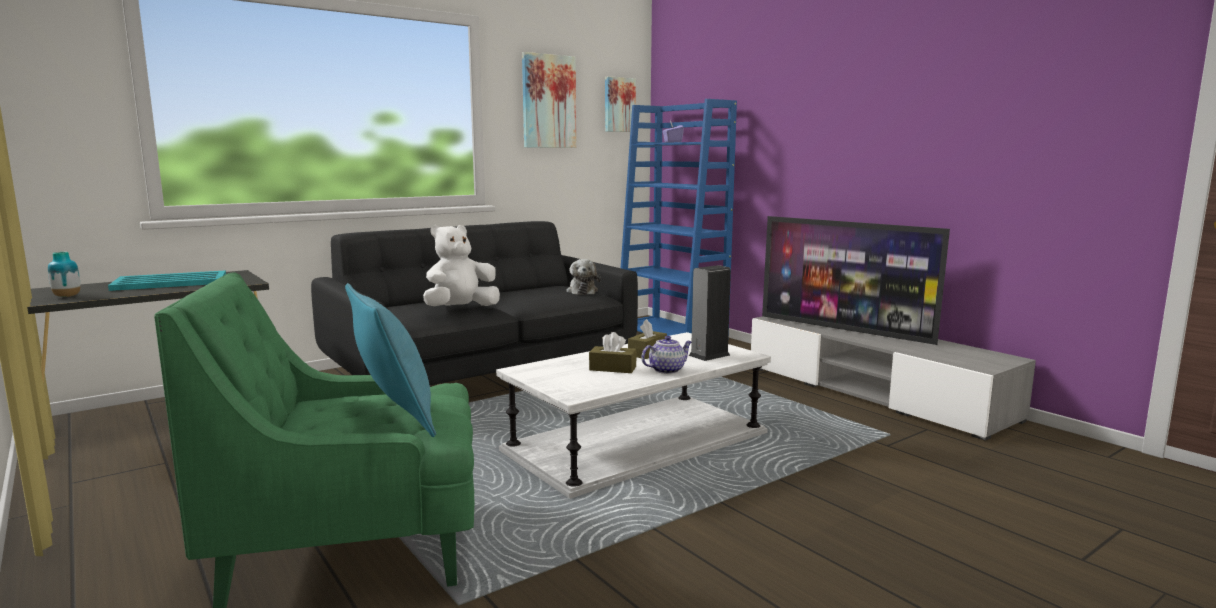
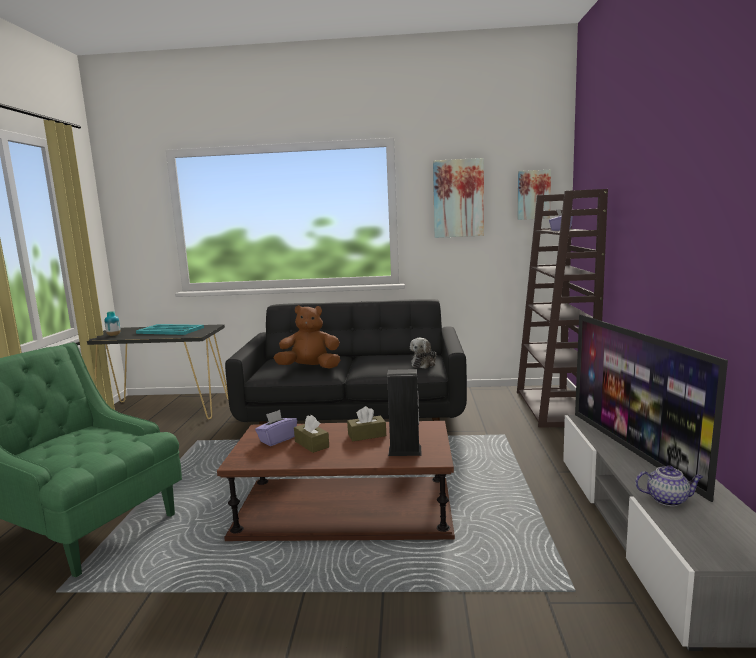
camera: 40 degrees right, 0 degrees up
turquoise pillow [345,283,436,437] -> none
white plush toy [423,225,500,306] -> brown plush toy [274,305,340,369]
white coffee table [496,332,771,499] -> brown coffee table [217,421,455,541]
blue bookcase [621,99,737,340] -> brown bookcase [517,189,608,428]
teapot [641,336,692,374] -> teapot moved to [635,465,703,506]
none -> purple tissue box [255,410,297,446]

